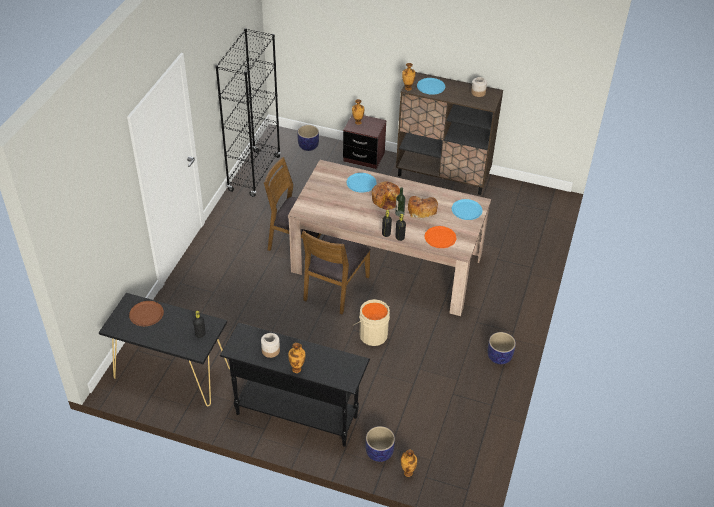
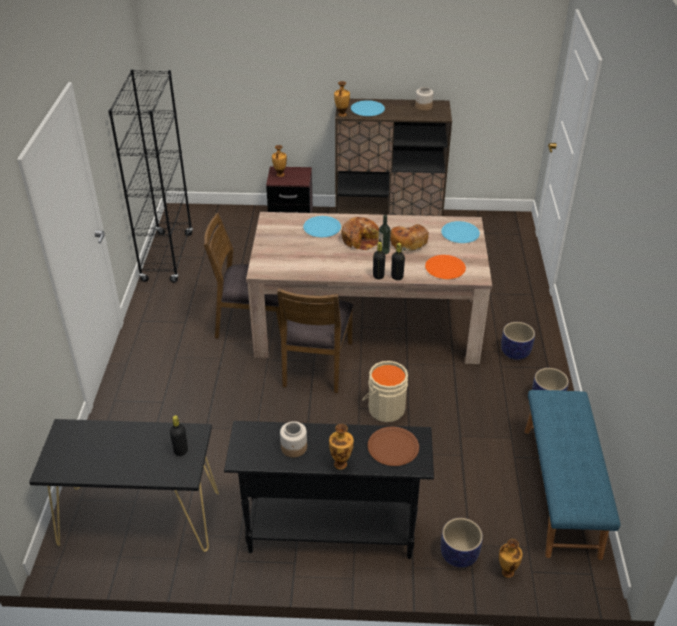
camera: 15 degrees left, 5 degrees down
brown plate [129,301,164,326] -> brown plate moved to [368,427,419,466]
planter [297,125,319,151] -> planter moved to [501,322,535,360]
none -> blue bench [525,390,621,560]

